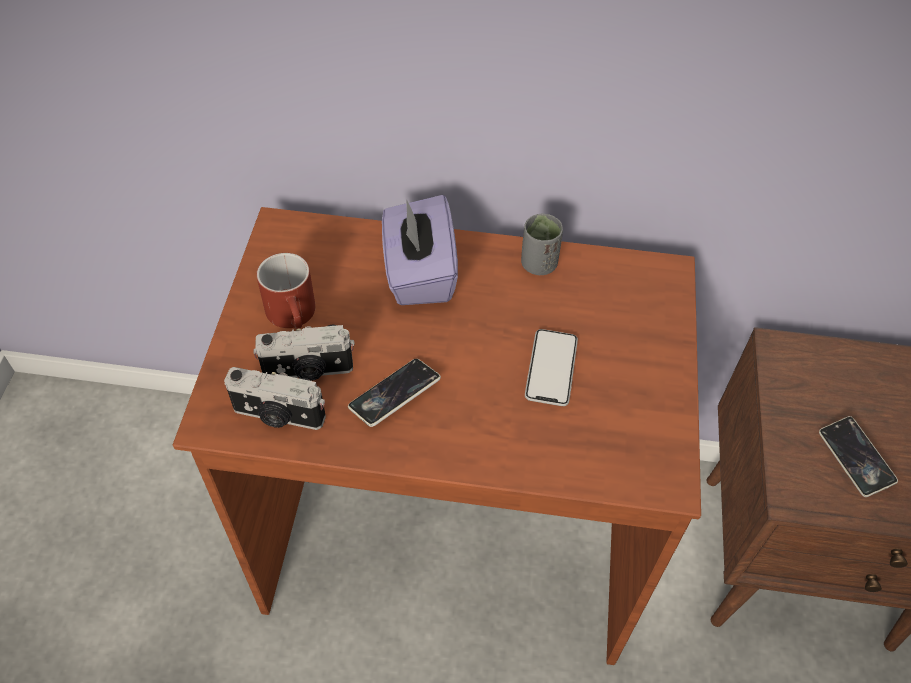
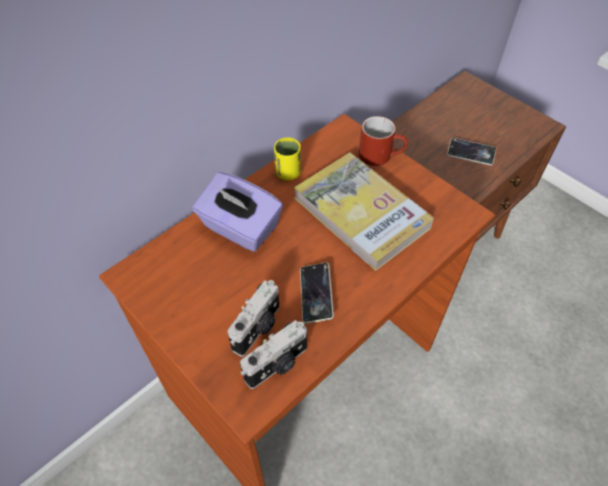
camera: 50 degrees left, 0 degrees up
red mug [256,253,316,329] -> red mug moved to [359,116,408,166]
grey cup [521,213,563,275] -> yellow cup [274,137,301,181]
phone [525,329,578,406] -> book [294,153,434,271]

